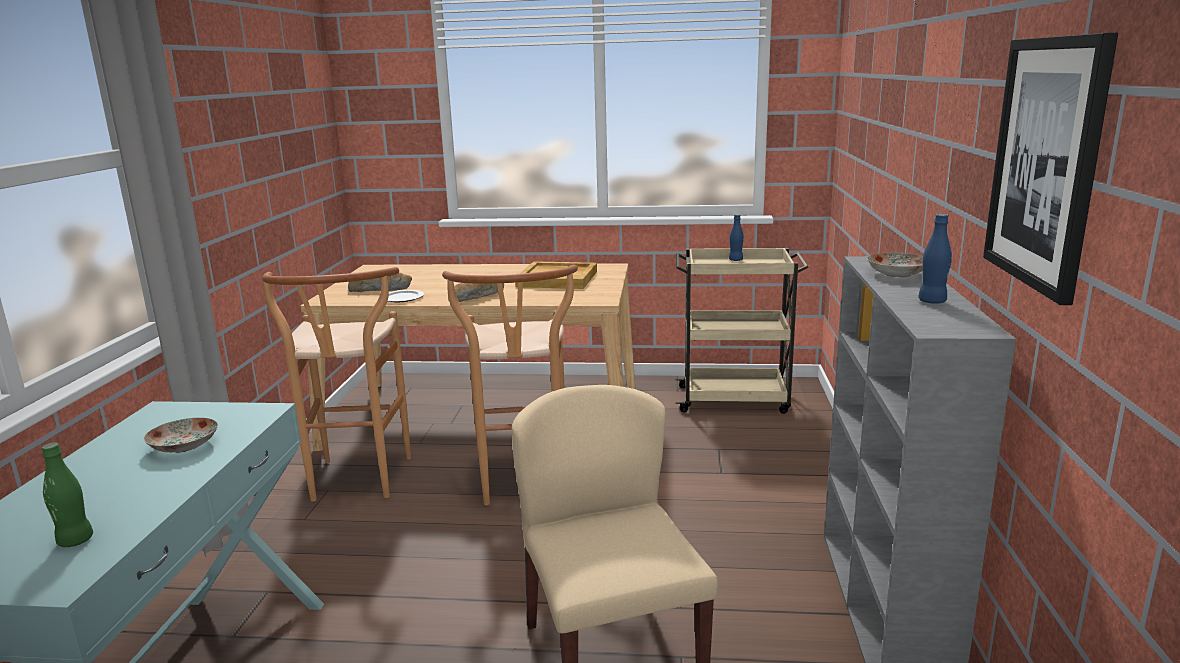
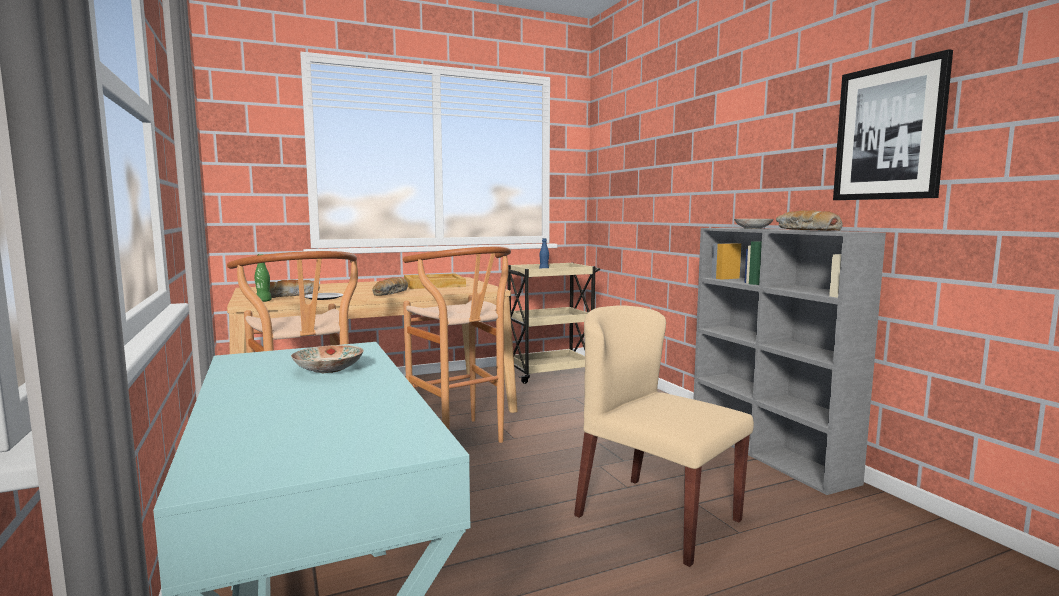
camera: 30 degrees left, 10 degrees down
green bottle [41,443,93,547] -> green bottle moved to [255,254,272,302]
blue bottle [918,214,952,304] -> bread [776,210,843,231]

